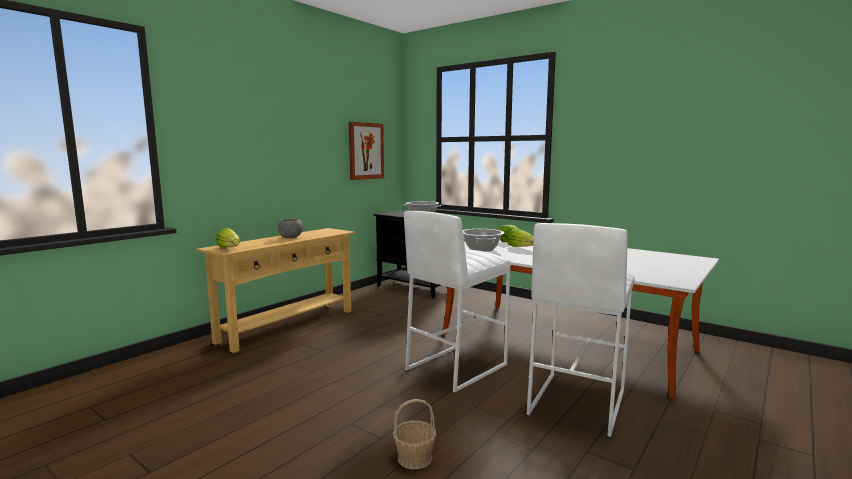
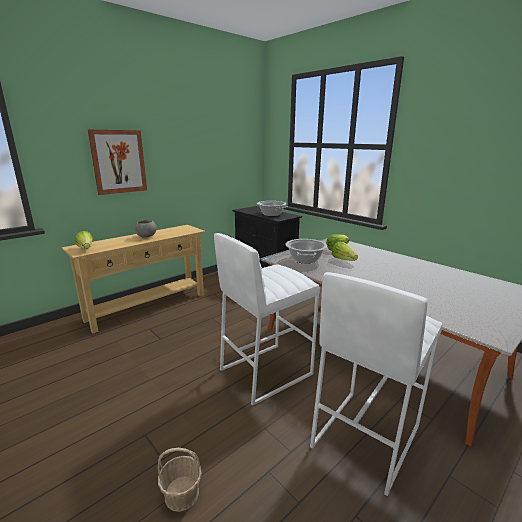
camera: 10 degrees right, 10 degrees up
picture [348,122,384,180] -> picture moved to [88,130,147,195]

